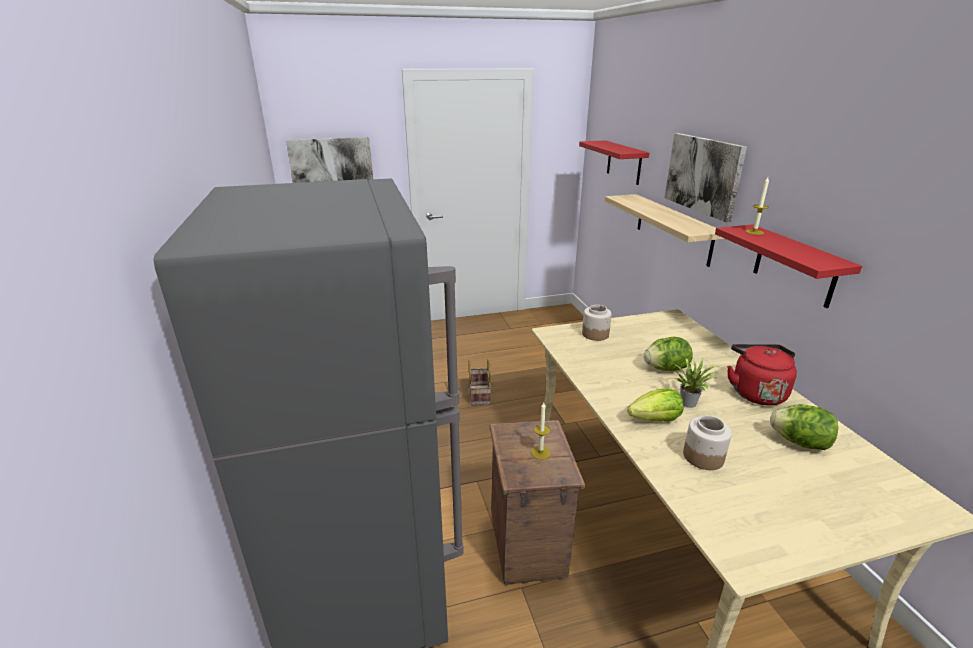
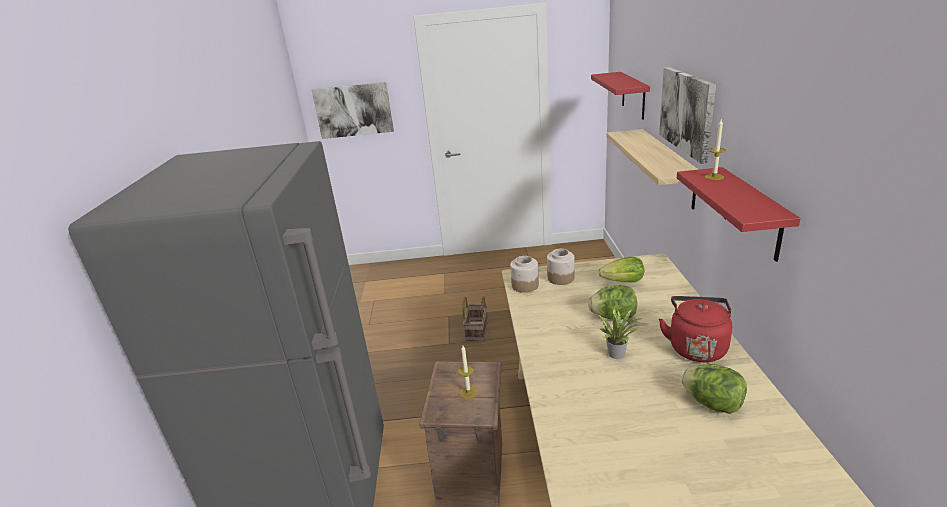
camera: 15 degrees right, 0 degrees up
lettuce [627,388,684,422] -> lettuce moved to [599,257,644,282]
jar [683,415,732,470] -> jar moved to [510,256,539,293]

